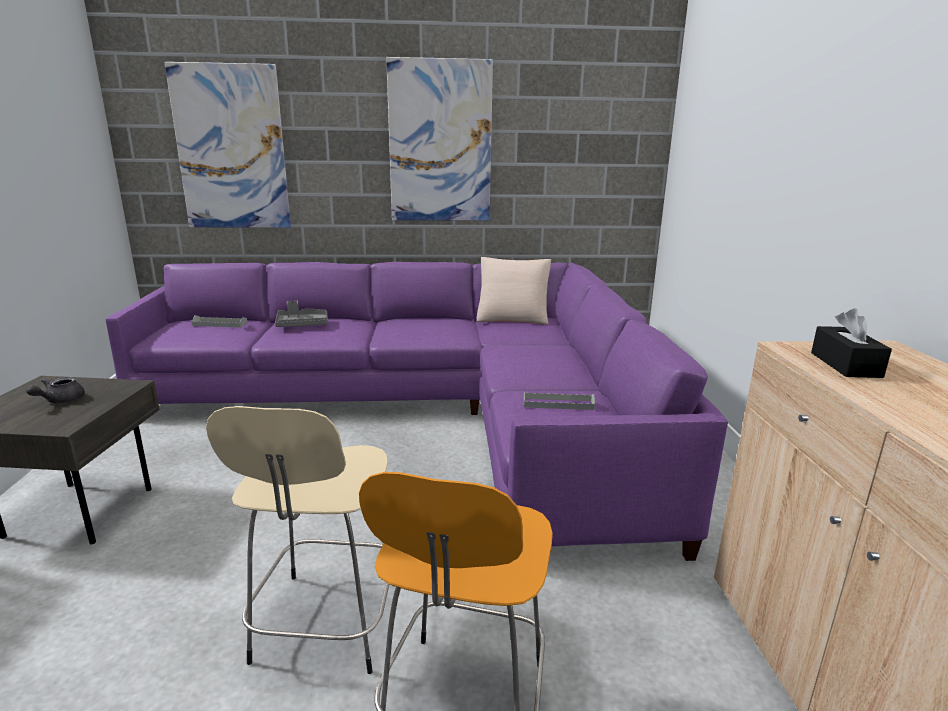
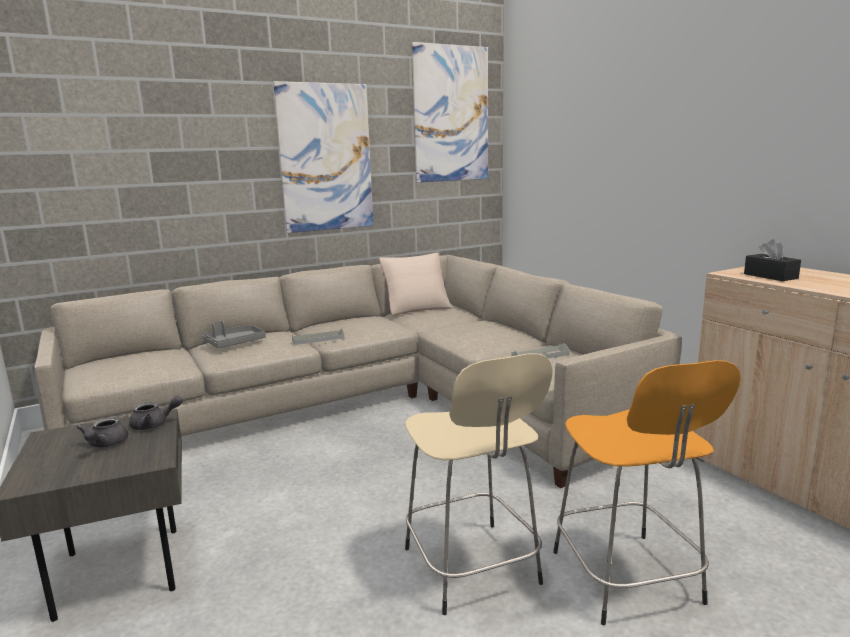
camera: 25 degrees left, 5 degrees down
purple sofa [106,262,728,561] -> beige sofa [34,255,682,488]
picture [164,62,291,228] -> picture moved to [412,42,488,182]
grey tray [192,315,247,328] -> grey tray moved to [292,328,344,345]
none -> grey teapot [129,396,183,430]

